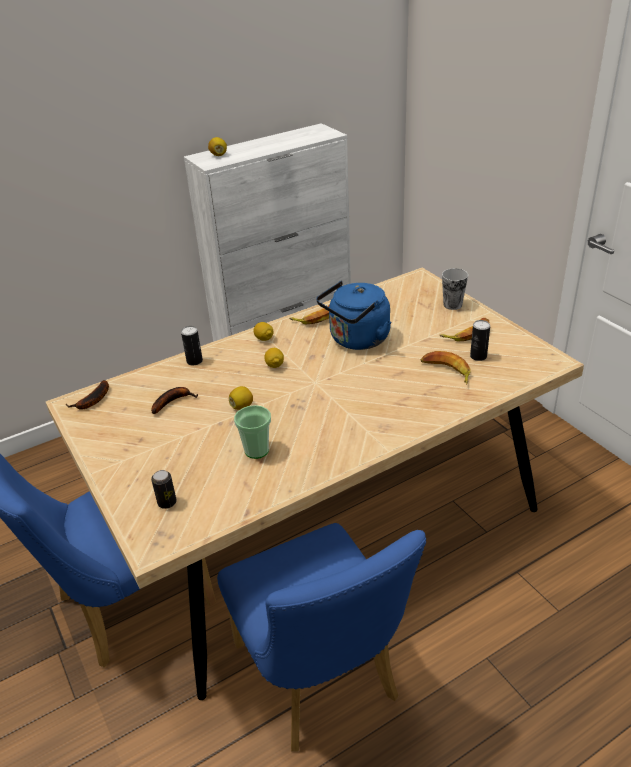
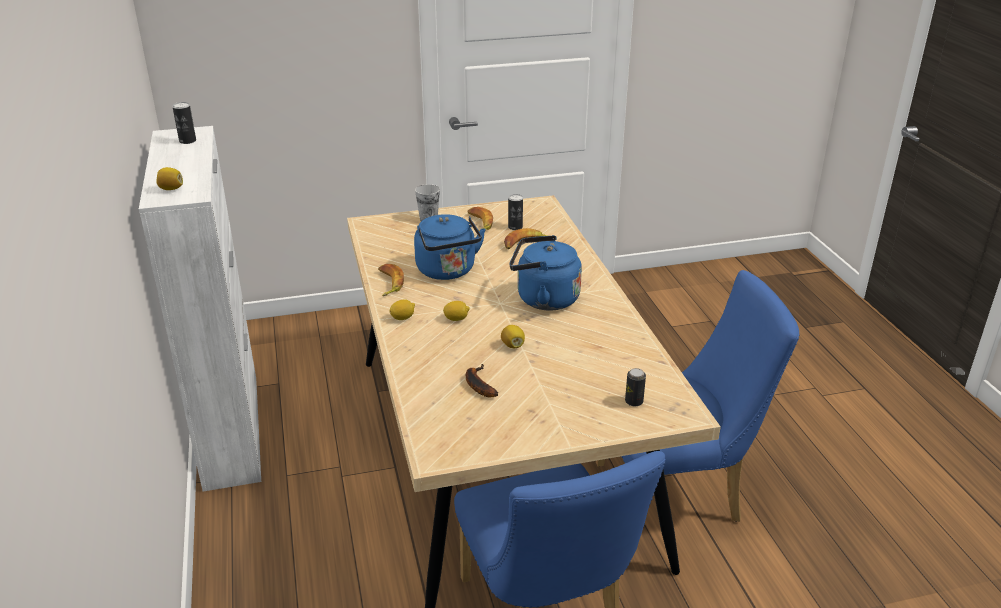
camera: 75 degrees left, 5 degrees down
banana [66,380,109,409] -> none
can [181,326,203,365] -> can moved to [172,102,196,144]
cup [234,405,271,459] -> none
none -> blue kettle [509,235,582,310]

